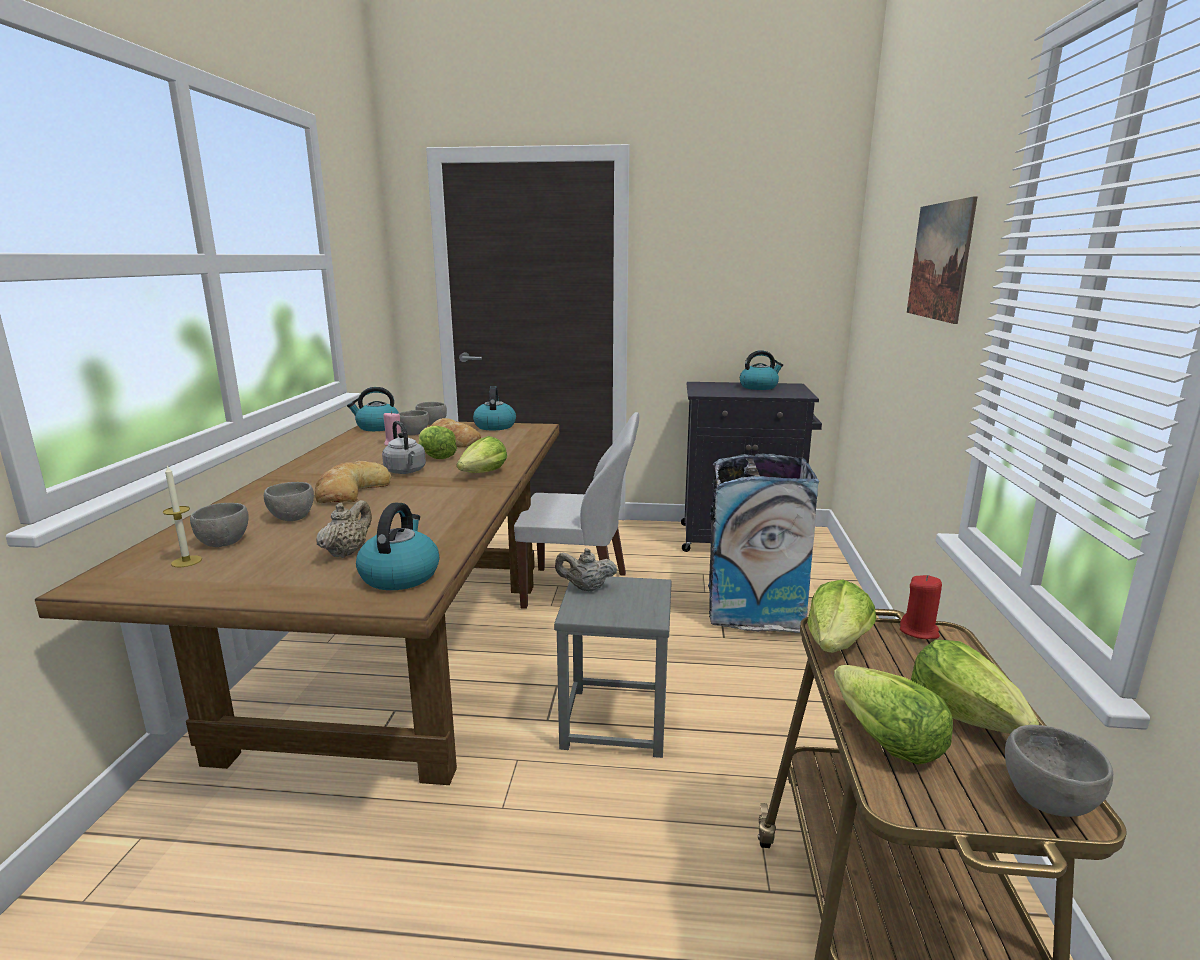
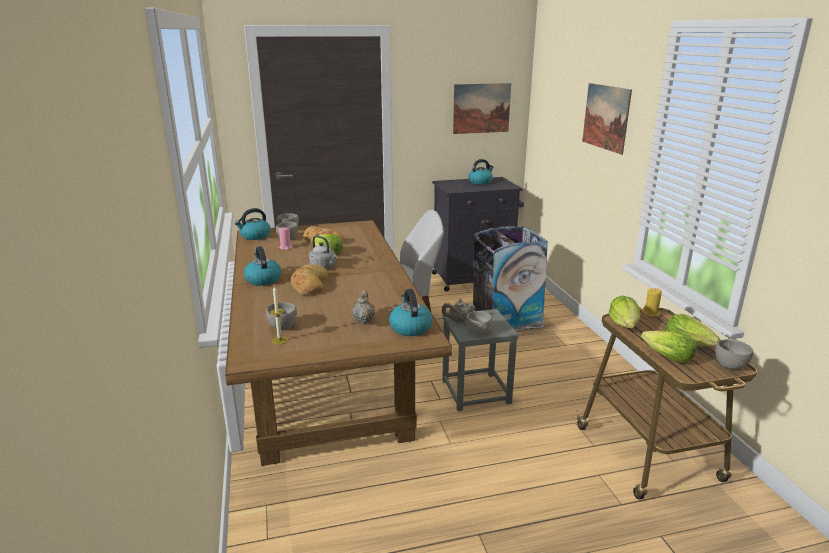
camera: 20 degrees left, 5 degrees up
grey bowl [264,482,314,521] -> grey bowl moved to [466,311,492,334]
lettuce [457,436,507,473] -> none
kettle [473,386,516,430] -> kettle moved to [244,246,281,286]
red candle [900,575,942,639] -> yellow candle [642,288,662,317]
none -> picture [453,83,511,134]

